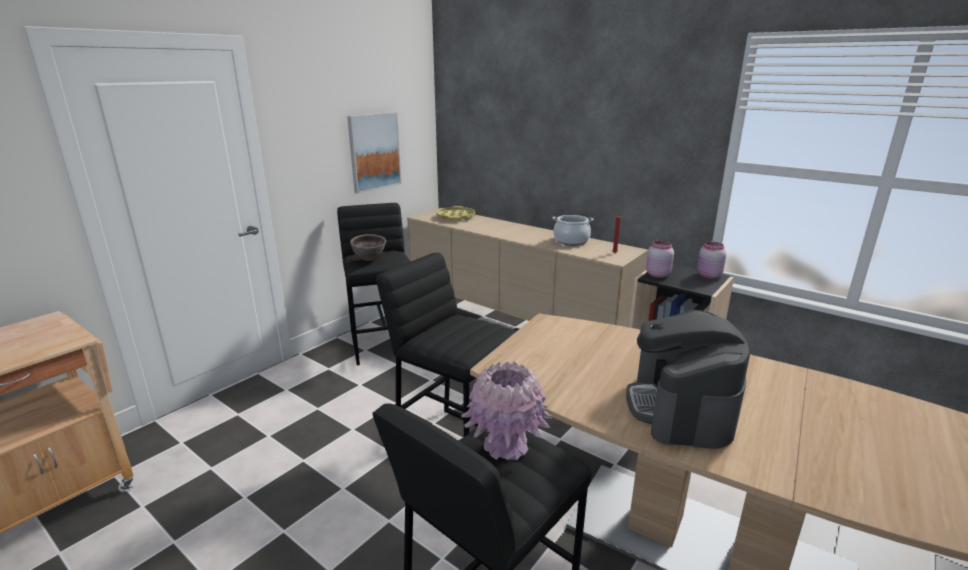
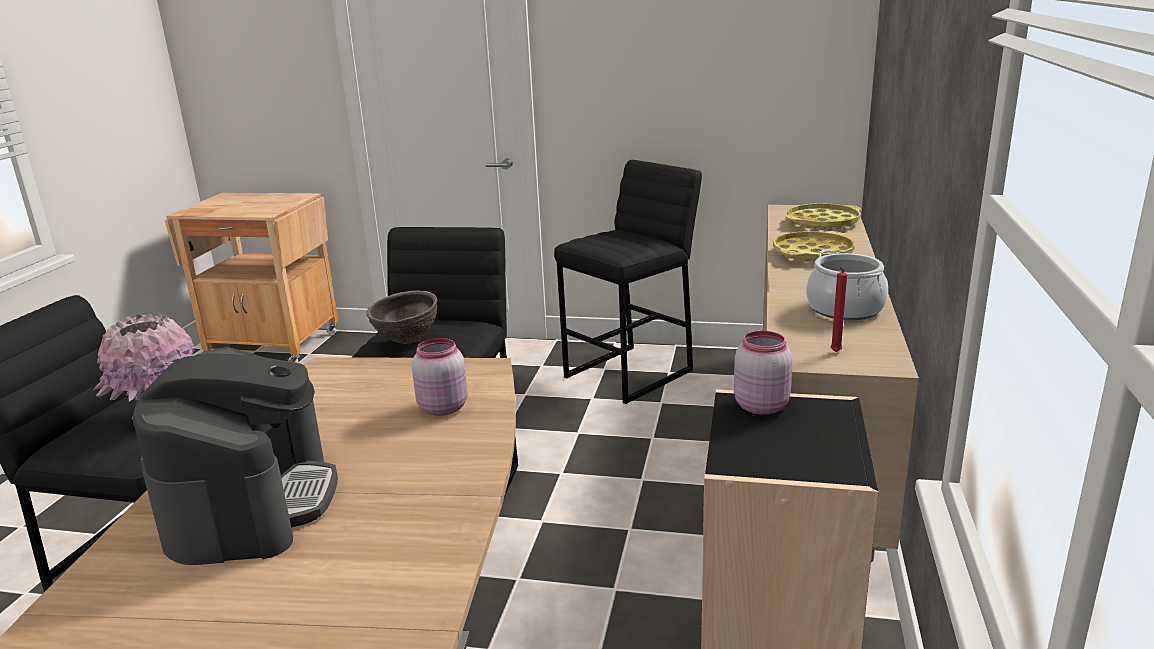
camera: 65 degrees right, 0 degrees up
picture [347,112,402,194] -> none
brown bowl [350,234,386,261] -> brown bowl moved to [366,290,437,344]
coffee machine [626,309,750,449] -> coffee machine turned 105 degrees clockwise [132,347,338,565]
pink jar [697,242,727,279] -> pink jar moved to [412,338,468,416]
none -> yellow tray [773,231,855,262]

